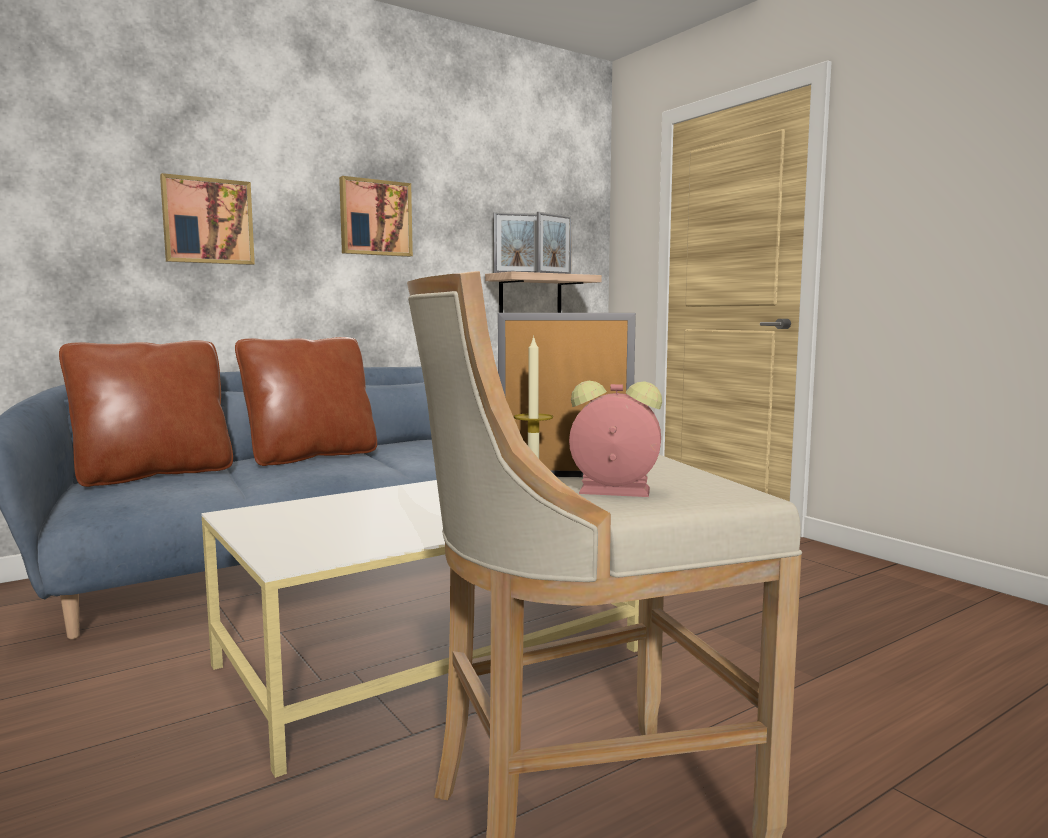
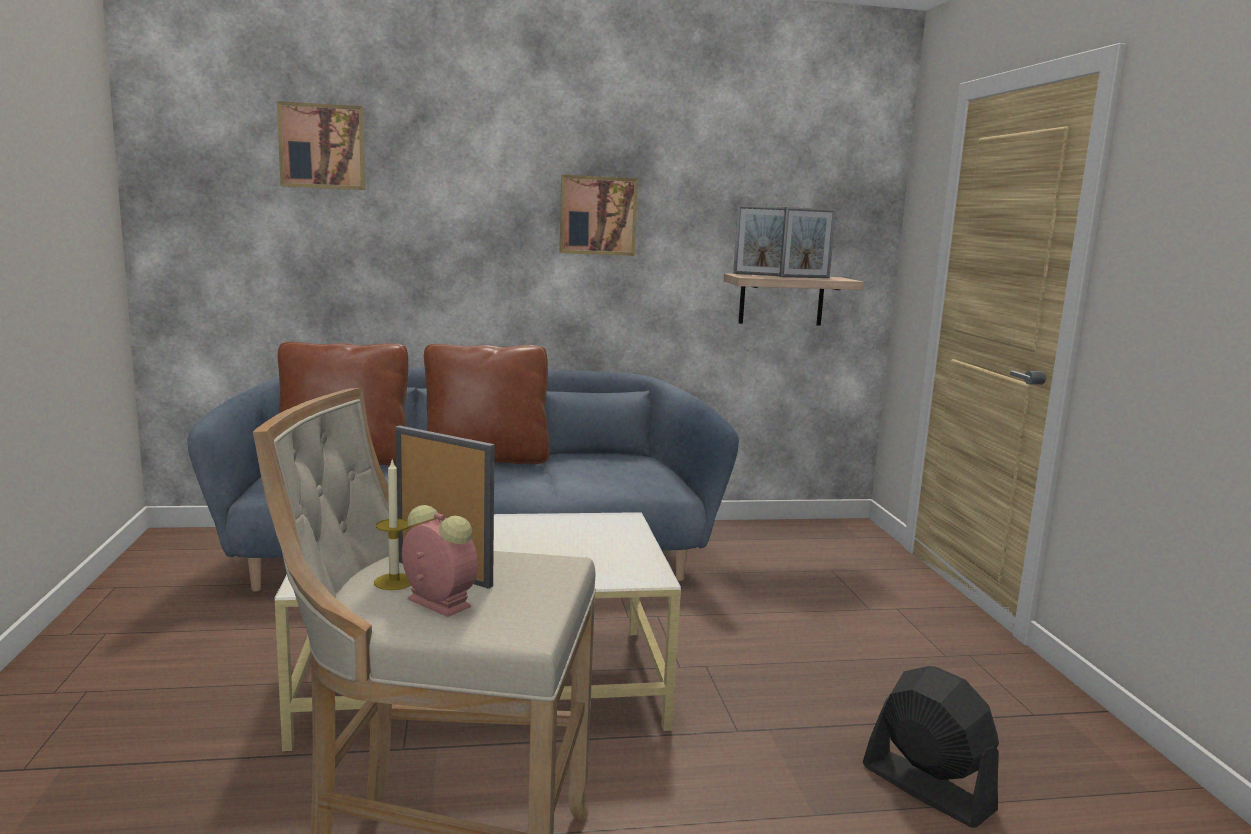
camera: 25 degrees right, 5 degrees up
picture [160,173,255,265] -> picture moved to [277,101,365,190]
none -> black fan [863,666,999,828]

